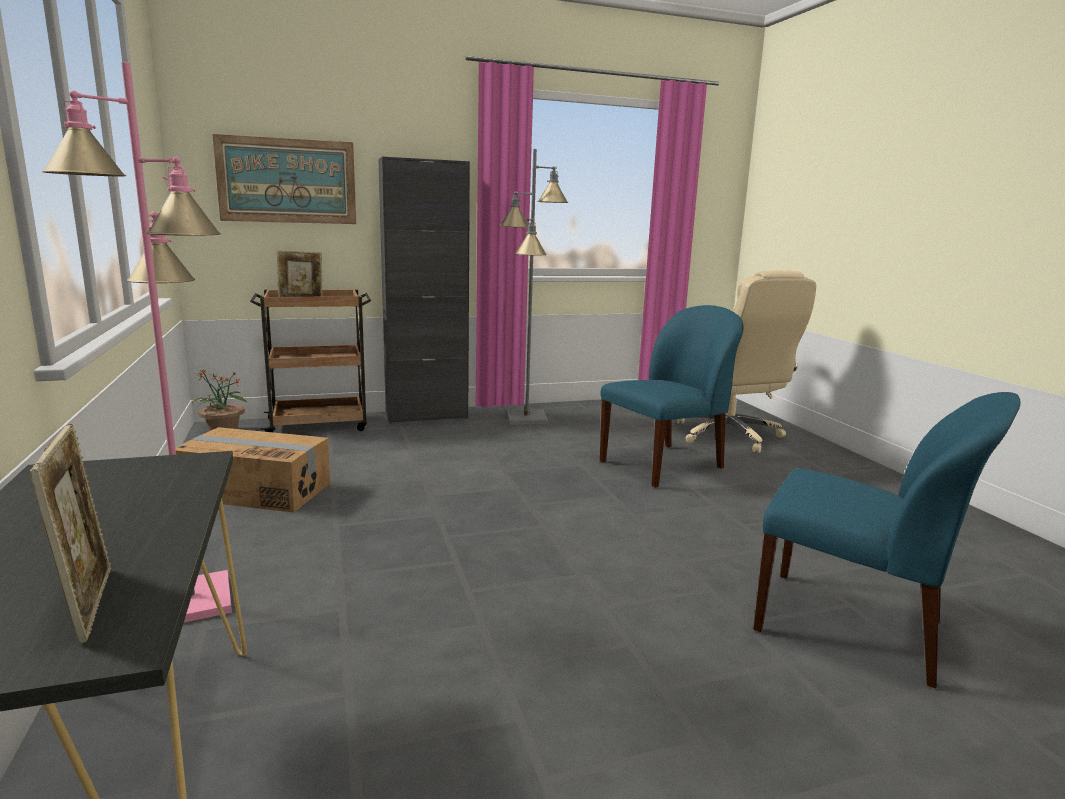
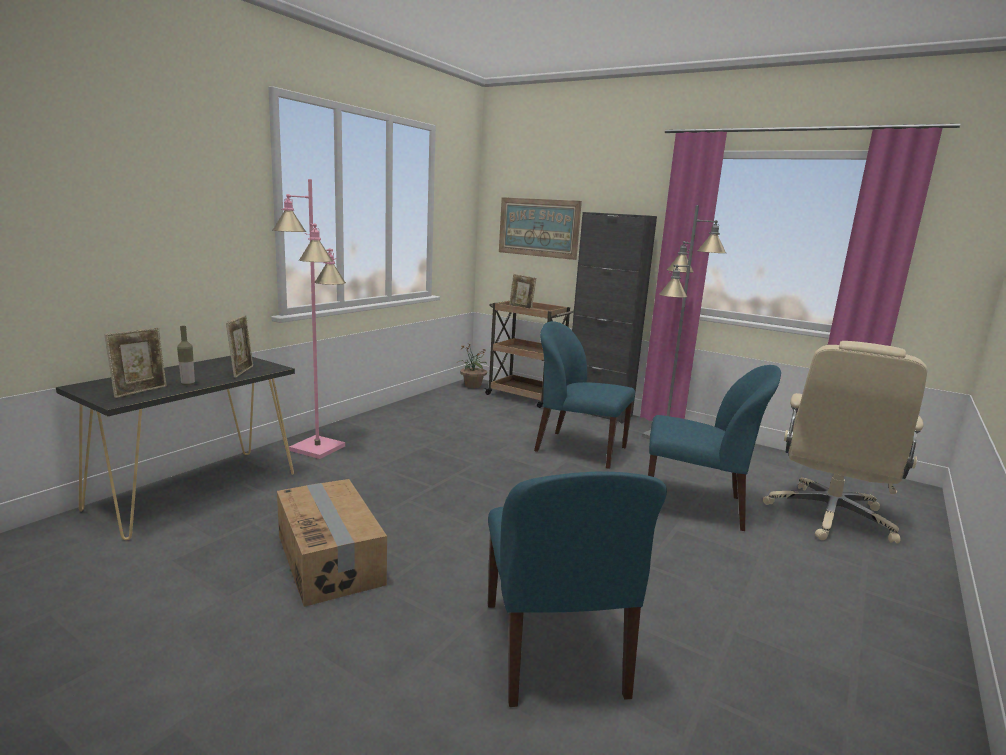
camera: 50 degrees right, 0 degrees up
cardboard box [175,427,330,513] -> cardboard box moved to [277,479,387,607]
none -> bottle [177,326,195,386]
none -> picture frame [226,315,253,378]
none -> blue chair [534,321,635,469]

